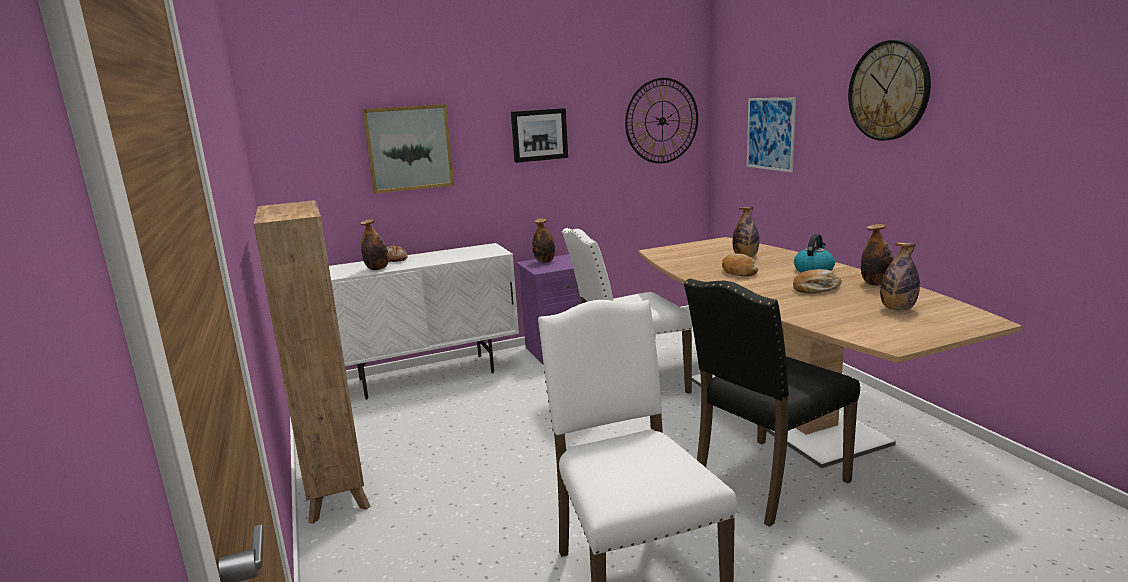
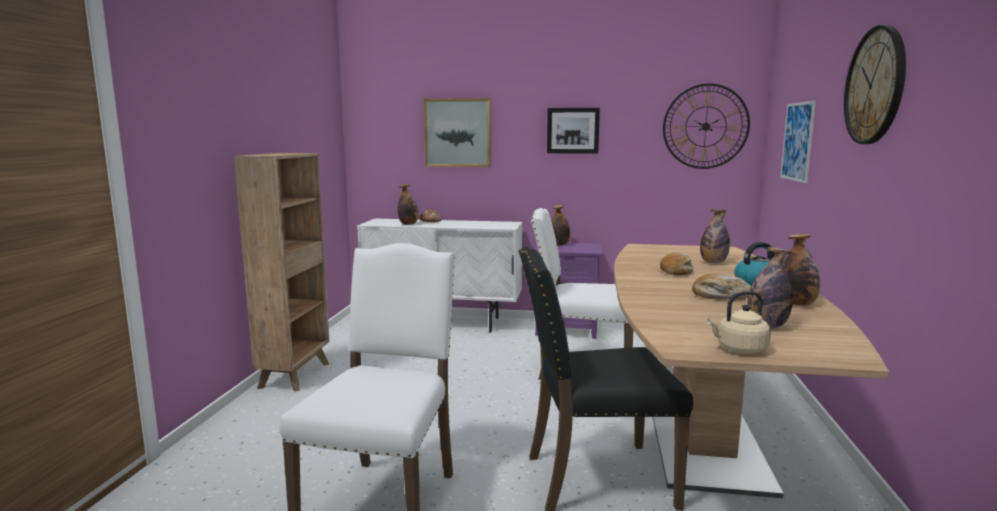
camera: 30 degrees right, 5 degrees down
none -> beige kettle [707,291,771,354]

